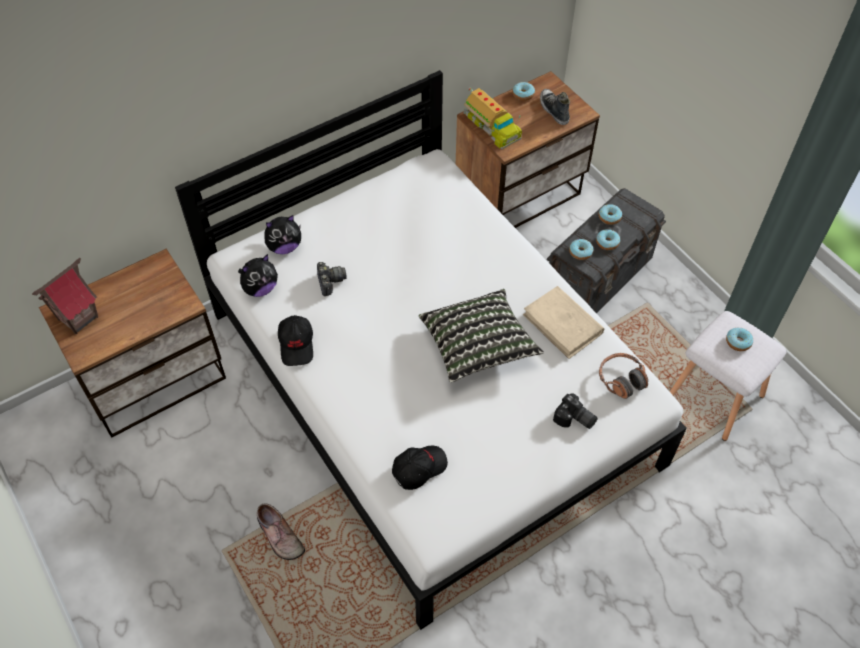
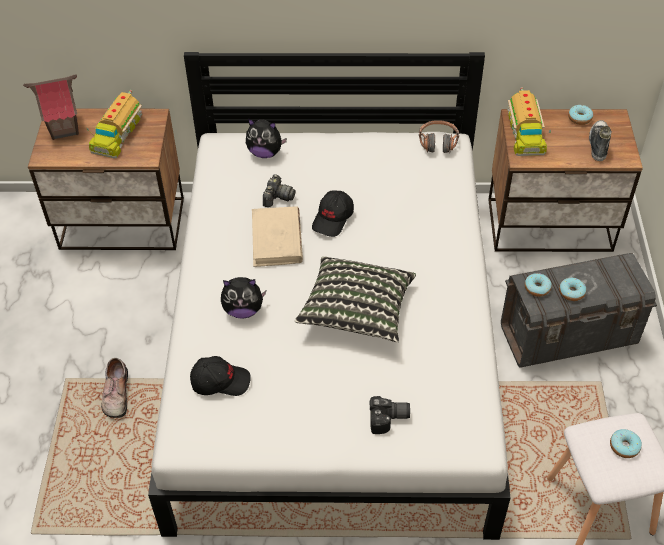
camera: 35 degrees right, 5 degrees down
plush toy [238,254,278,297] -> plush toy moved to [221,277,266,319]
black cap [278,315,313,366] -> black cap moved to [312,191,354,237]
beige book [523,286,604,359] -> beige book moved to [252,206,303,267]
camera [553,393,598,429] -> camera turned 75 degrees counterclockwise [370,396,410,434]
donut [599,204,622,225] -> none
headphones [599,353,648,399] -> headphones moved to [419,120,459,154]
none -> toy truck [87,90,142,159]

